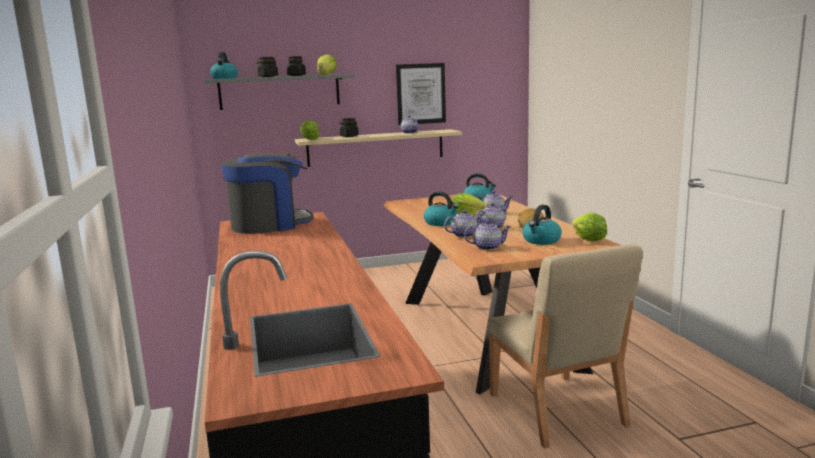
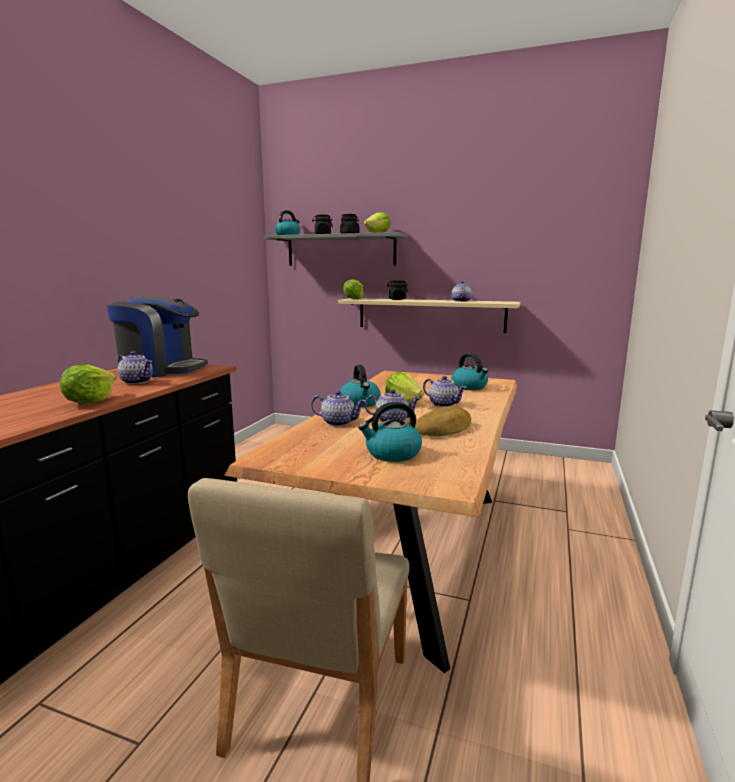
camera: 35 degrees right, 0 degrees up
picture [396,63,446,125] -> none
teapot [464,220,511,250] -> teapot moved to [118,351,153,384]
lettuce [572,213,607,241] -> lettuce moved to [60,365,116,403]

